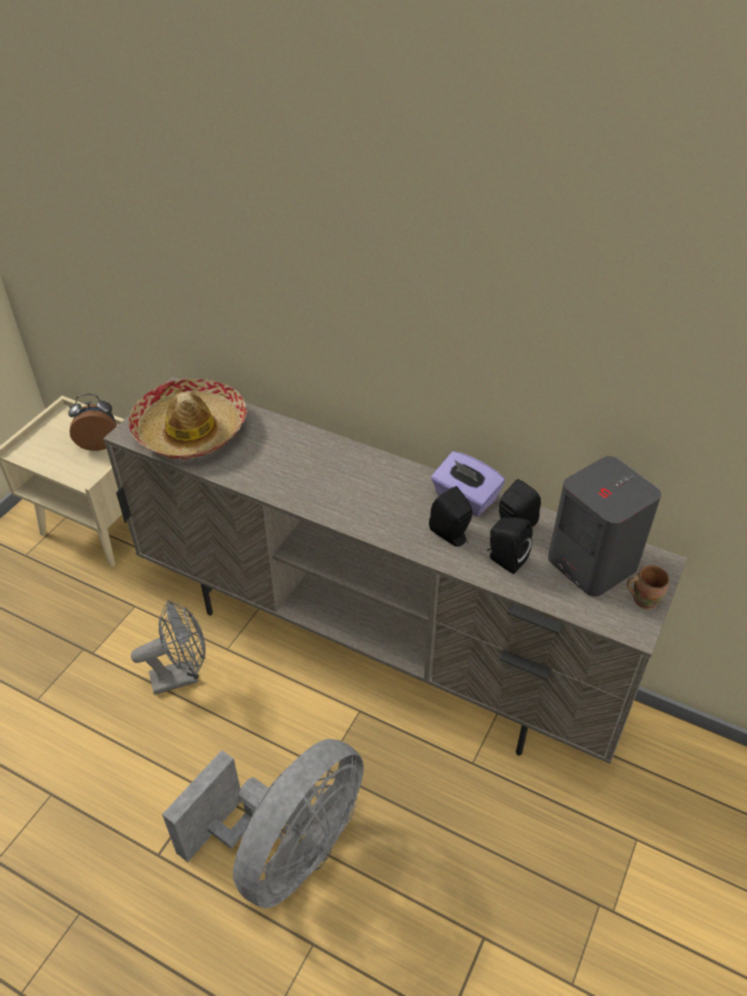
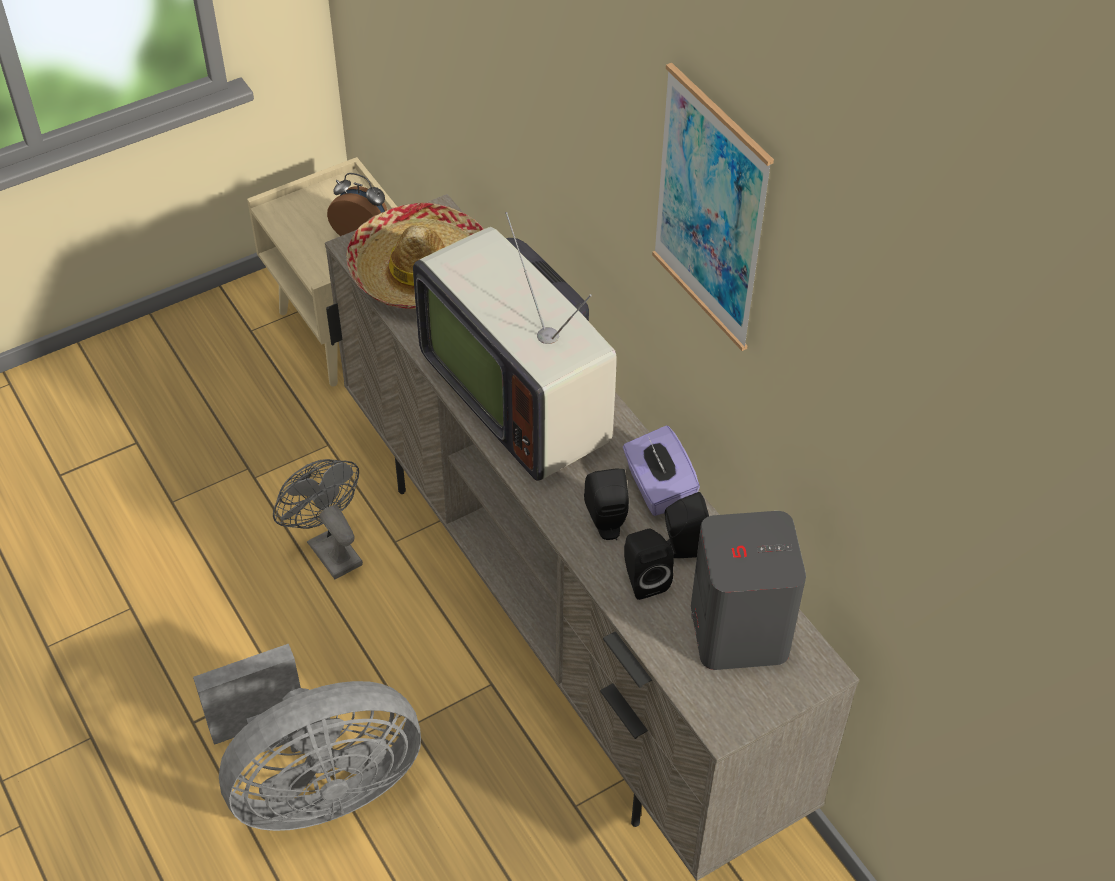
camera: 30 degrees right, 5 degrees up
grey fan [131,601,206,695] -> grey fan turned 135 degrees counterclockwise [273,459,363,579]
brown mug [627,565,669,609] -> none
none -> television [413,212,617,481]
none -> picture [652,63,774,351]

